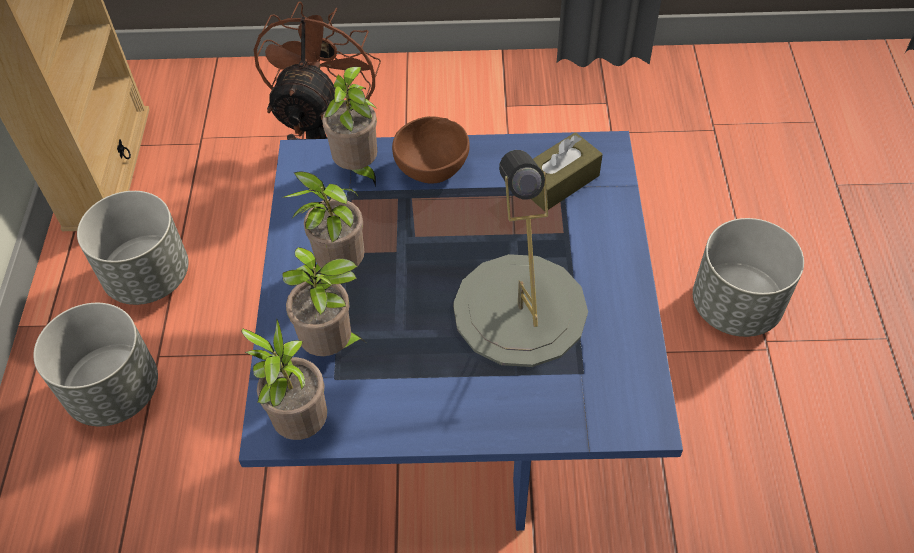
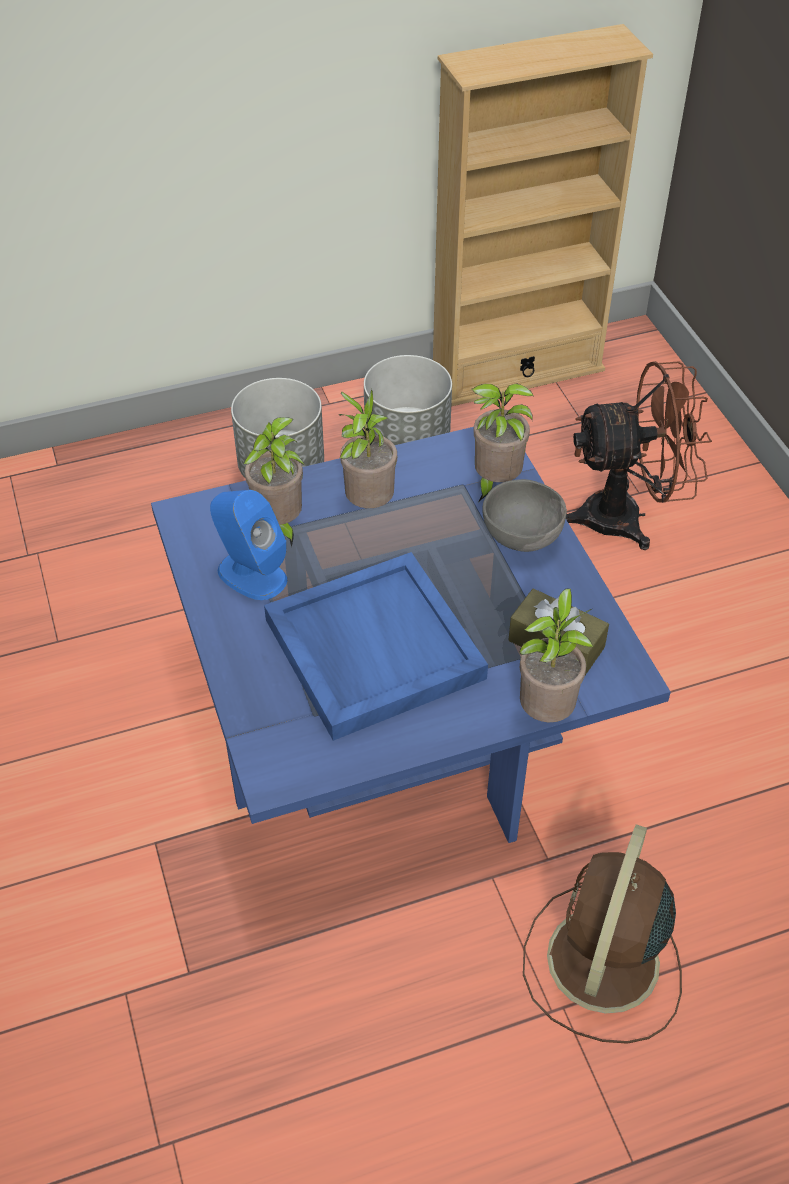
camera: 70 degrees right, 5 degrees down
potted plant [242,320,327,440] -> potted plant moved to [520,589,593,722]
brown bowl [392,116,470,183] -> grey bowl [482,479,567,552]
grey table lamp [453,150,588,367] -> blue tray [264,552,488,741]
grey planter [693,218,804,337] -> brown fan [523,824,682,1044]
none -> blue speaker [210,490,287,600]

